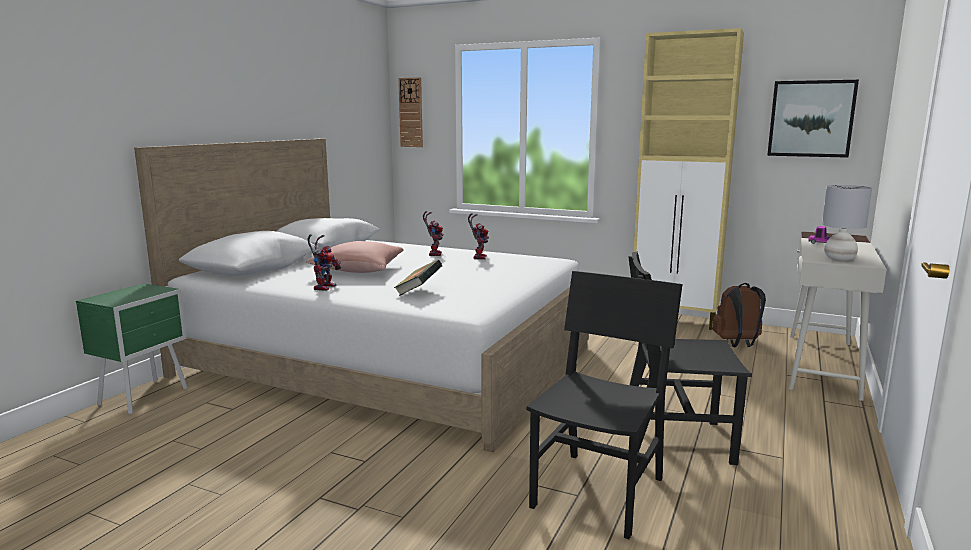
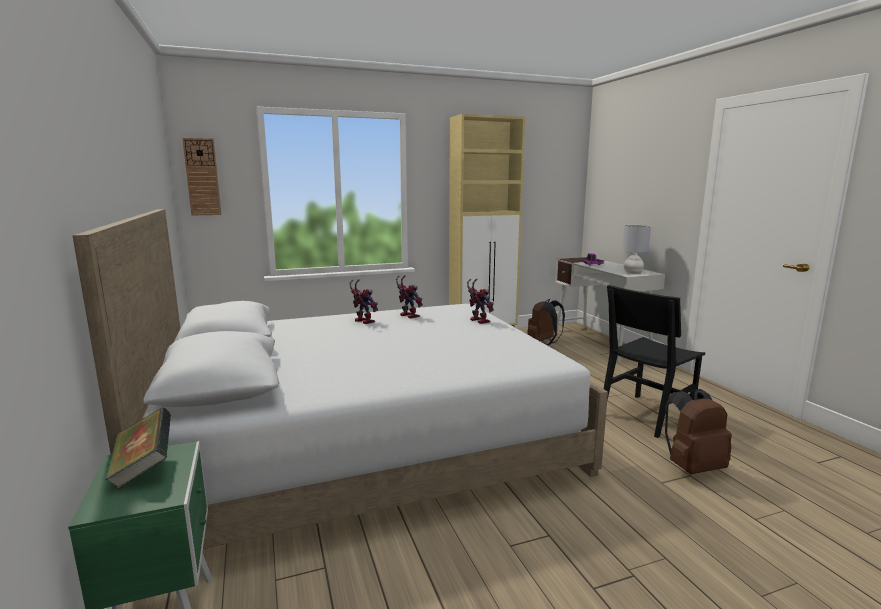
camera: 45 degrees left, 0 degrees up
pink pillow [306,241,404,273] -> none
toy robot [307,234,341,291] -> toy robot moved to [467,279,494,324]
book [394,260,442,296] -> book moved to [106,408,171,489]
black chair [526,271,683,539] -> brown backpack [665,389,732,474]
picture [767,80,859,158] -> none

